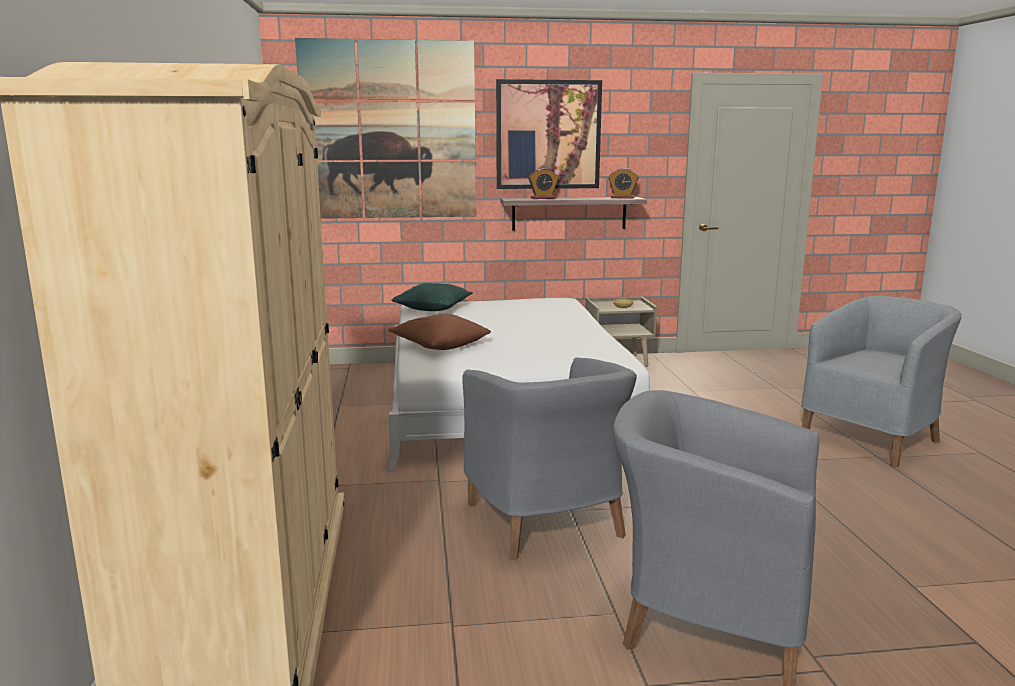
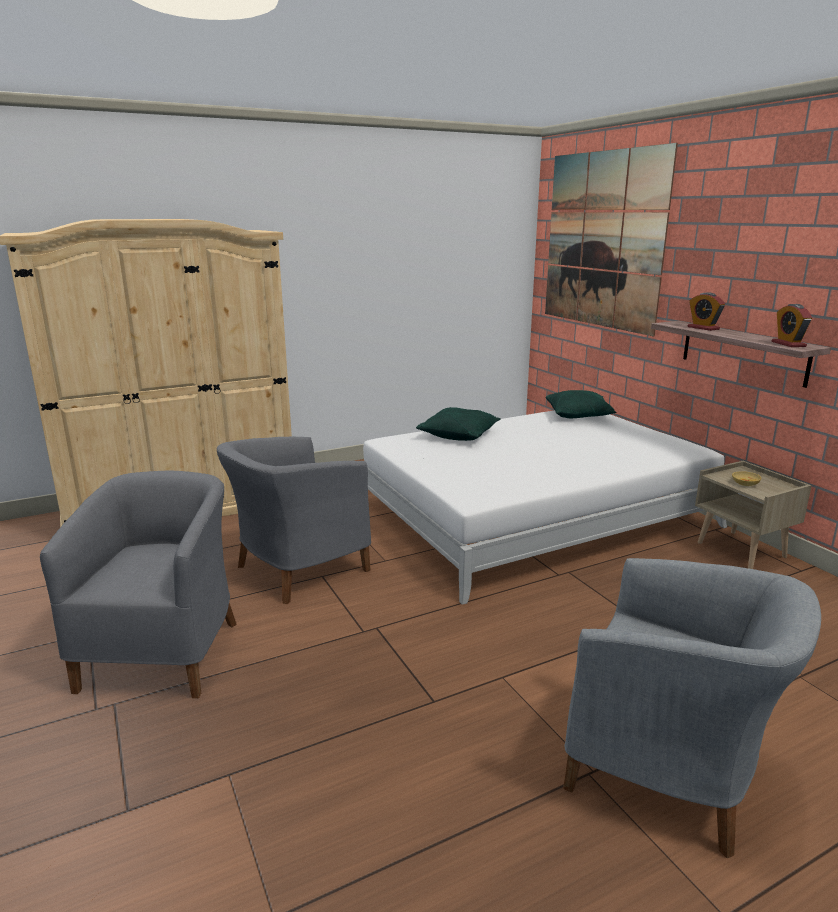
camera: 70 degrees right, 5 degrees up
brown pillow [388,314,491,350] -> green pillow [416,407,501,441]
picture [496,79,602,189] -> none

